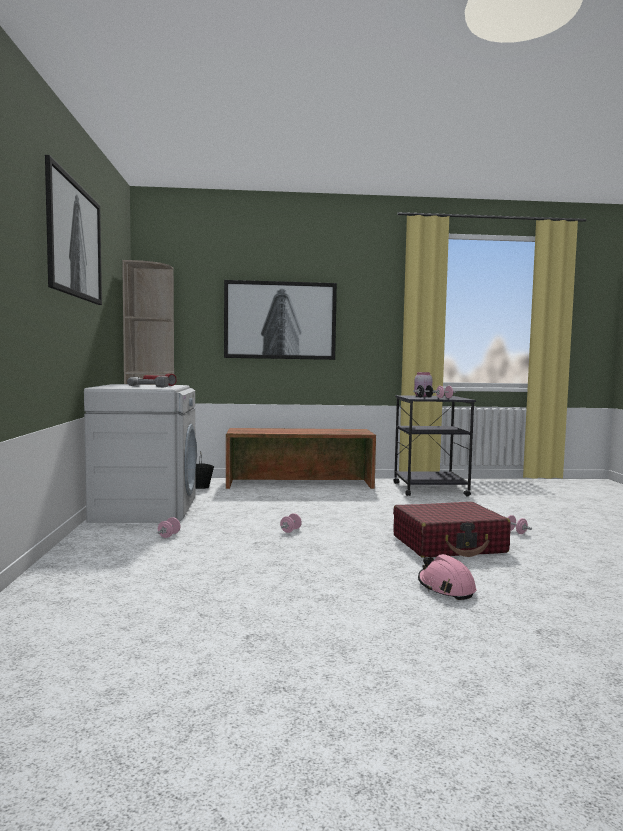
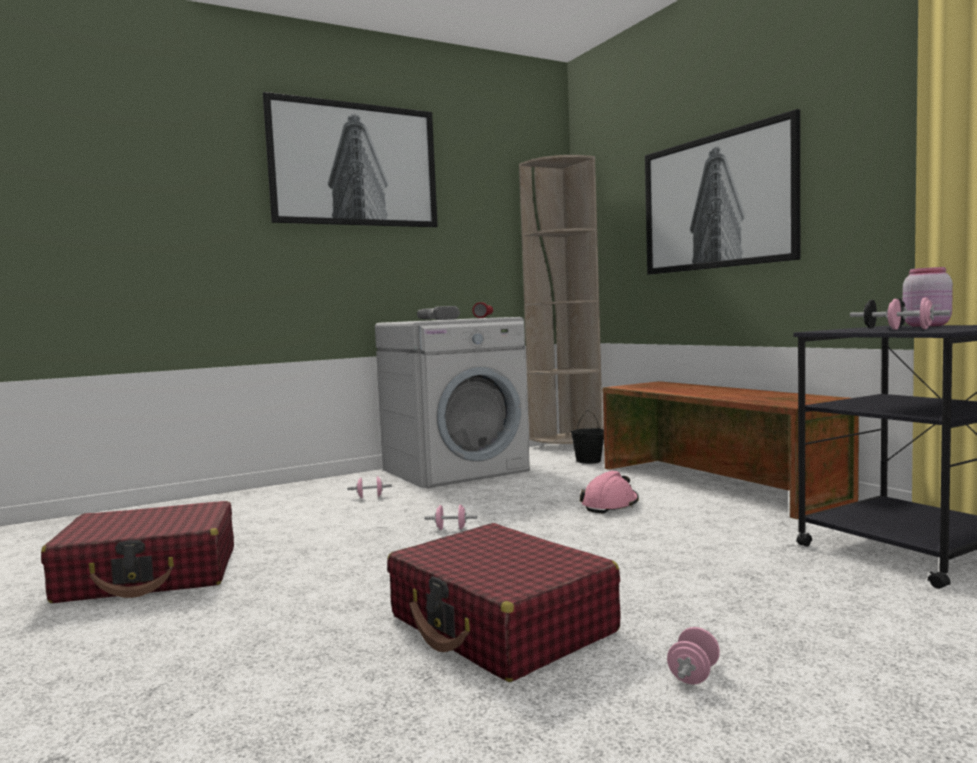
camera: 65 degrees right, 0 degrees up
pink hard hat [418,554,476,600] -> pink hard hat moved to [580,471,639,514]
none -> red suitcase [41,501,234,603]

